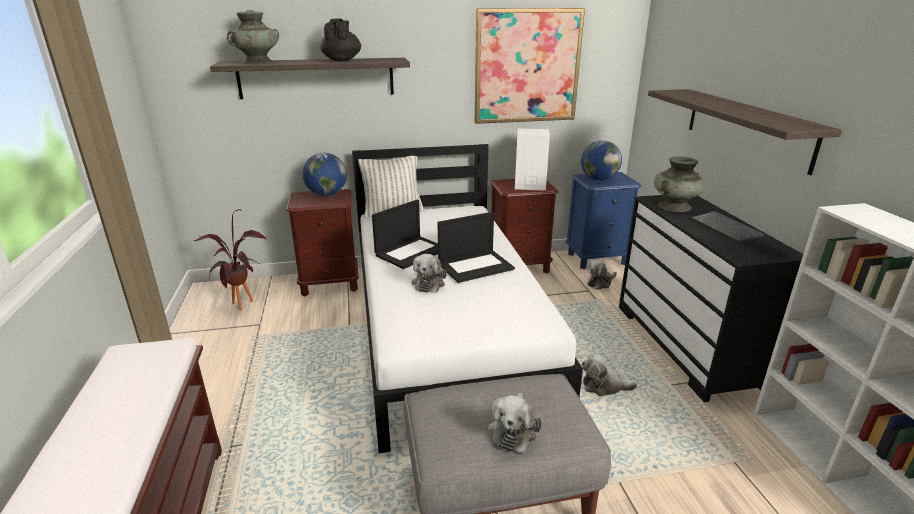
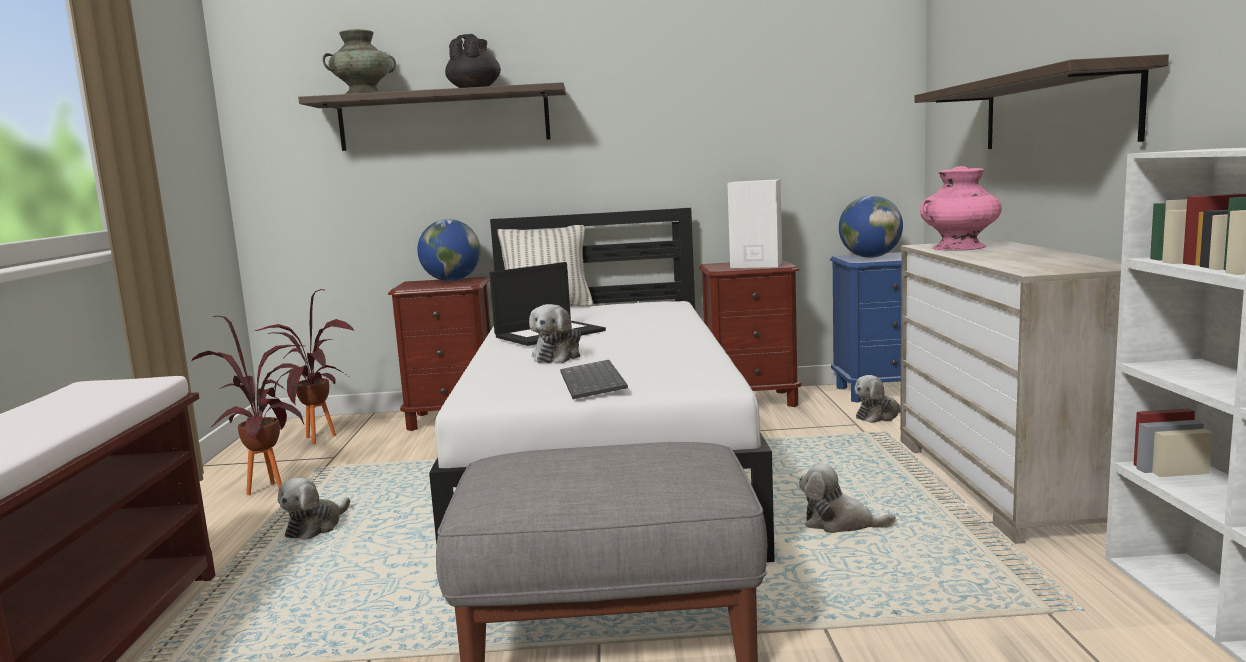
camera: 10 degrees right, 15 degrees down
laptop [438,212,515,283] -> none
picture [475,8,585,124] -> none
plush toy [488,393,541,453] -> plush toy moved to [278,478,350,540]
black dresser [619,195,803,402] -> beige dresser [900,240,1122,544]
turquoise vase [654,156,705,212] -> pink vase [920,166,1002,251]
keyboard [691,211,765,243] -> keyboard moved to [560,360,628,399]
none -> potted plant [192,316,305,495]

